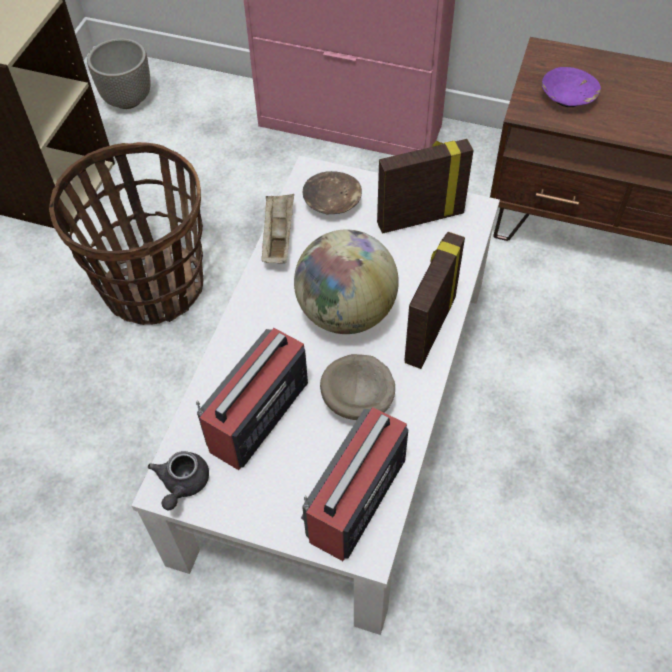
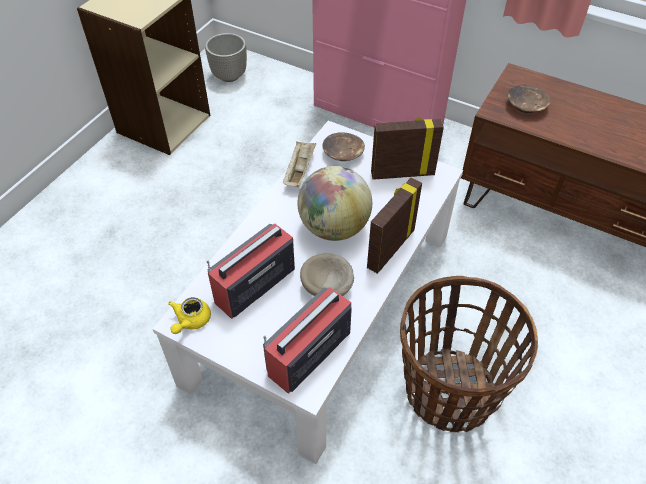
camera: 10 degrees right, 5 degrees down
basket [49,142,204,325] -> basket moved to [400,276,538,432]
grey teapot [148,451,209,510] -> yellow teapot [168,297,211,334]
purple bowl [542,67,601,107] -> brown bowl [507,85,551,113]

